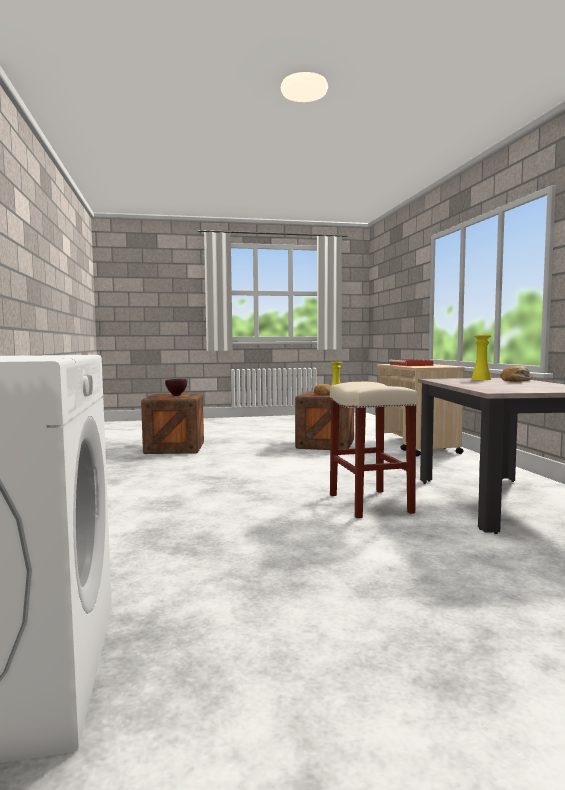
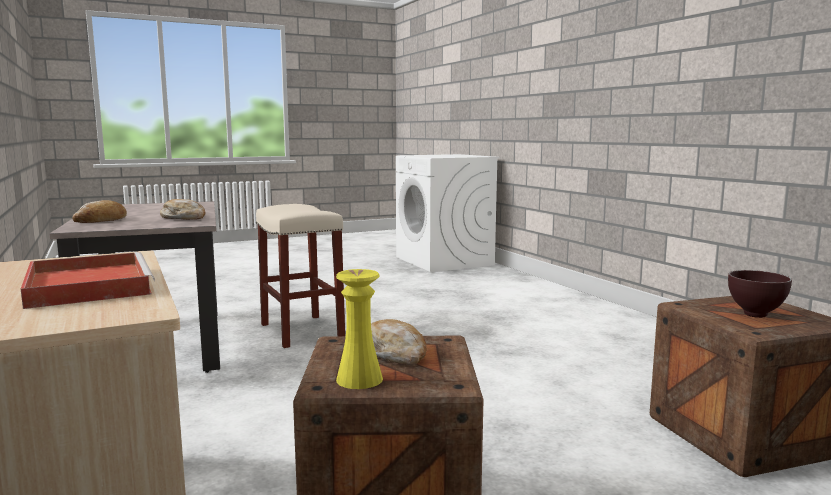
camera: 165 degrees right, 5 degrees up
yellow vase [471,335,492,380] -> none
none -> bread [160,199,205,220]

